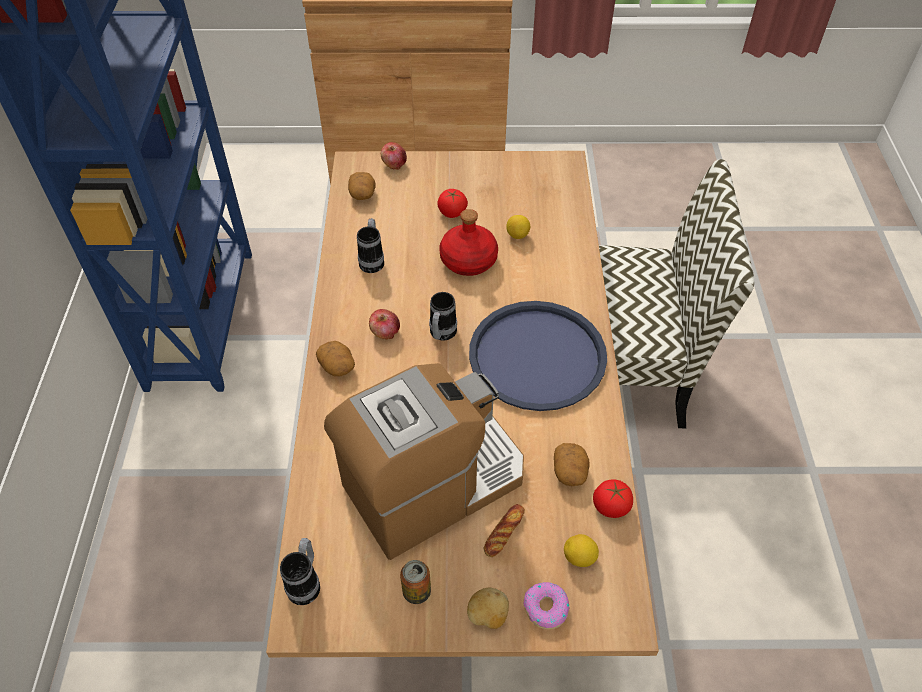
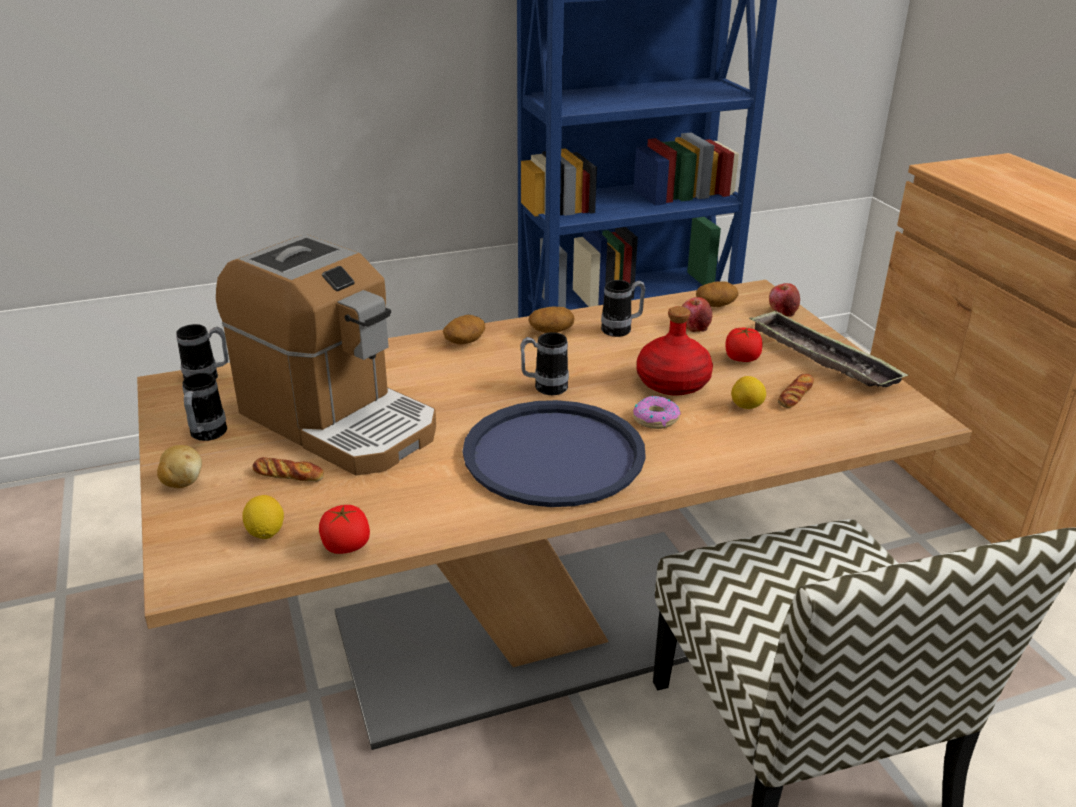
camera: 70 degrees right, 20 degrees down
apple [369,309,400,340] -> apple moved to [682,297,712,332]
can [400,560,431,604] -> mug [182,373,227,441]
donut [523,582,570,630] -> donut moved to [633,396,681,429]
potato [554,443,590,486] -> potato moved to [529,307,574,333]
none -> tray [749,310,908,387]
none -> bread [778,374,814,408]

